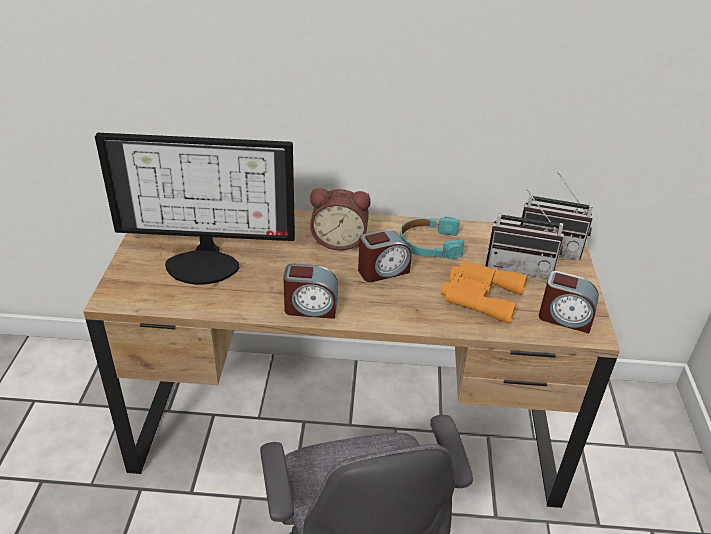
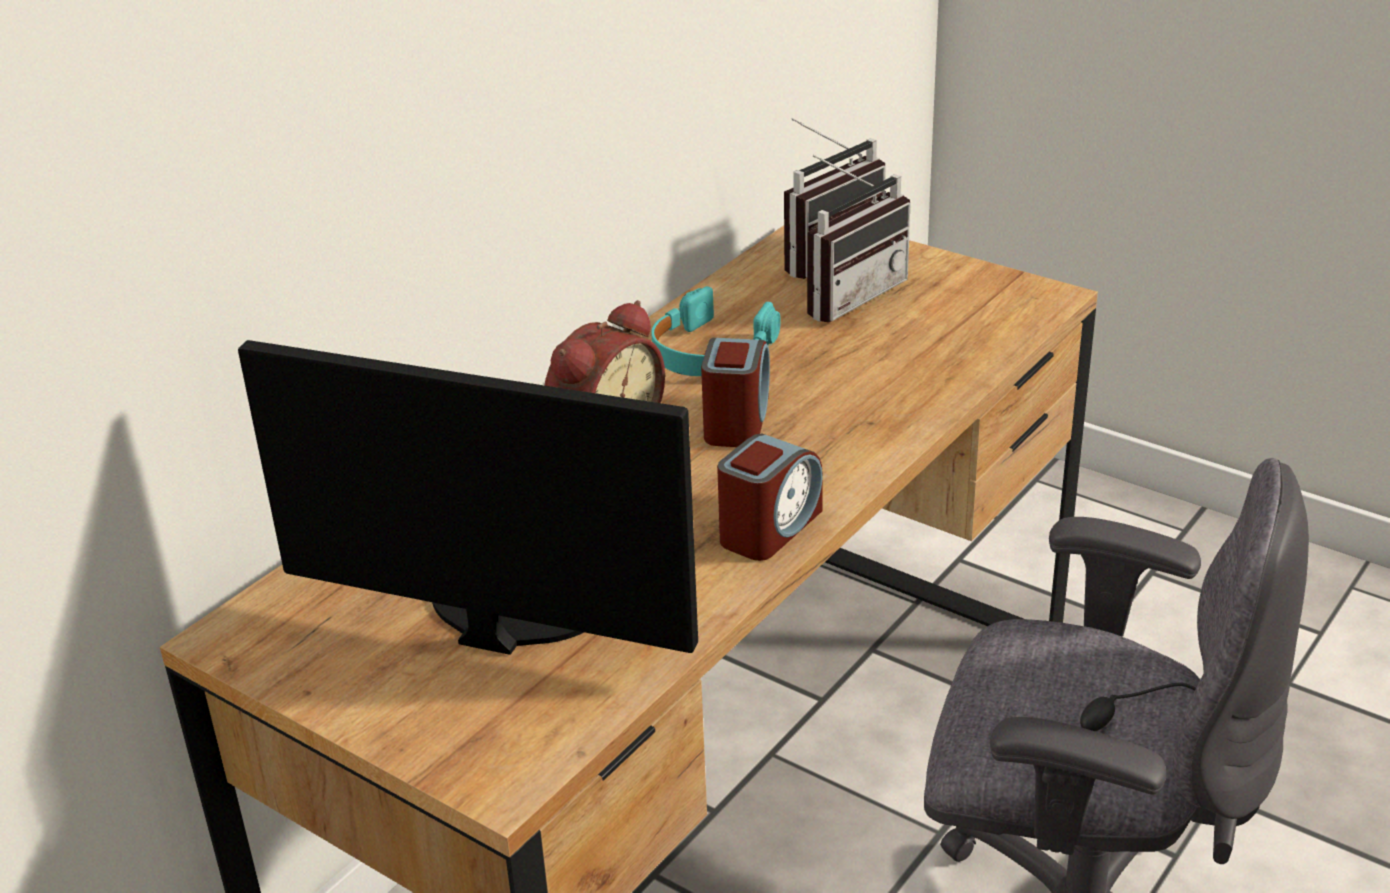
camera: 55 degrees left, 5 degrees down
monitor [95,133,295,285] -> monitor turned 105 degrees counterclockwise [238,340,698,655]
orange binoculars [441,260,528,324] -> none
alarm clock [539,271,599,333] -> none

